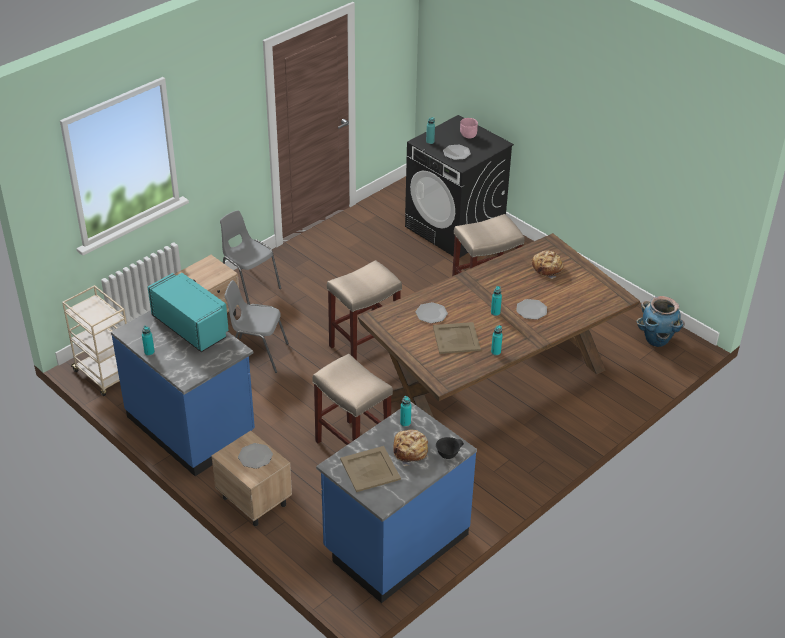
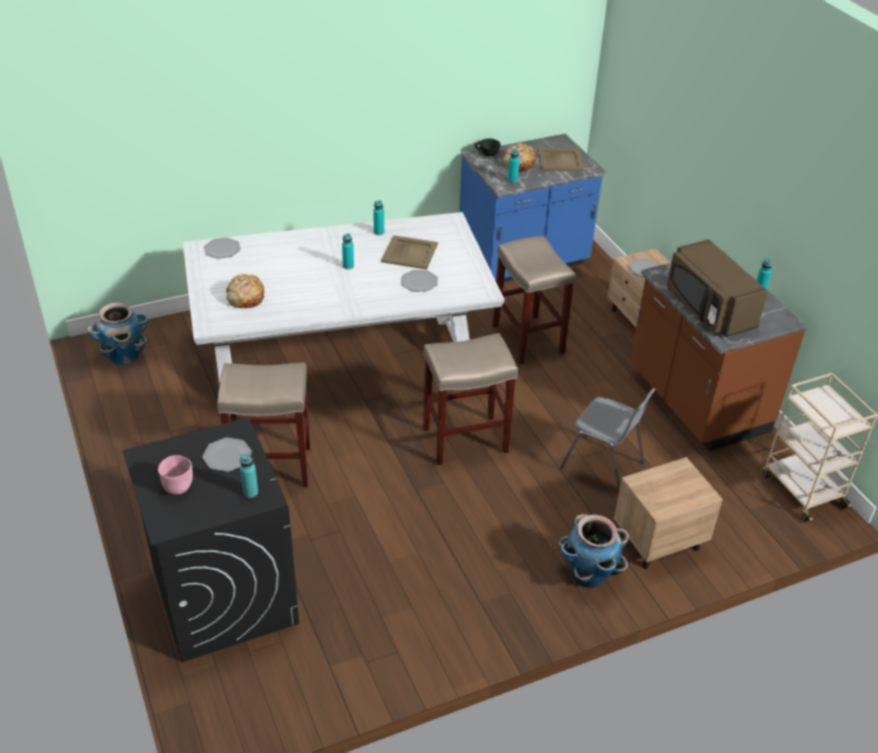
camera: 160 degrees left, 0 degrees up
blue counter [111,310,255,476] -> brown counter [630,250,807,451]
turquoise microwave [148,273,229,352] -> brown microwave [667,239,768,337]
grey chair [220,210,281,305] -> planter [559,514,629,588]
brown dining table [358,233,640,418] -> white dining table [183,212,505,416]
plate [516,299,547,320] -> plate moved to [204,237,241,259]

